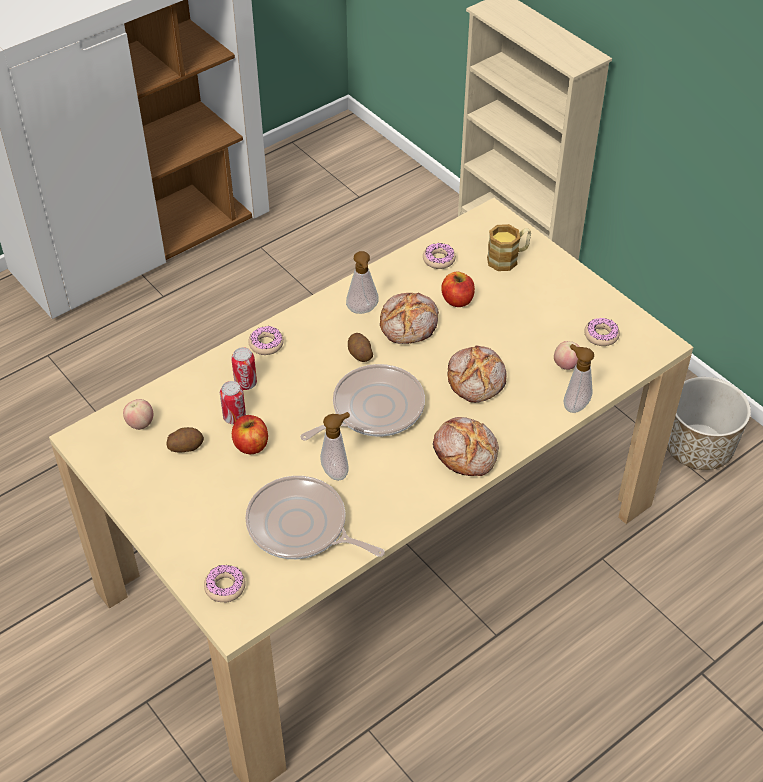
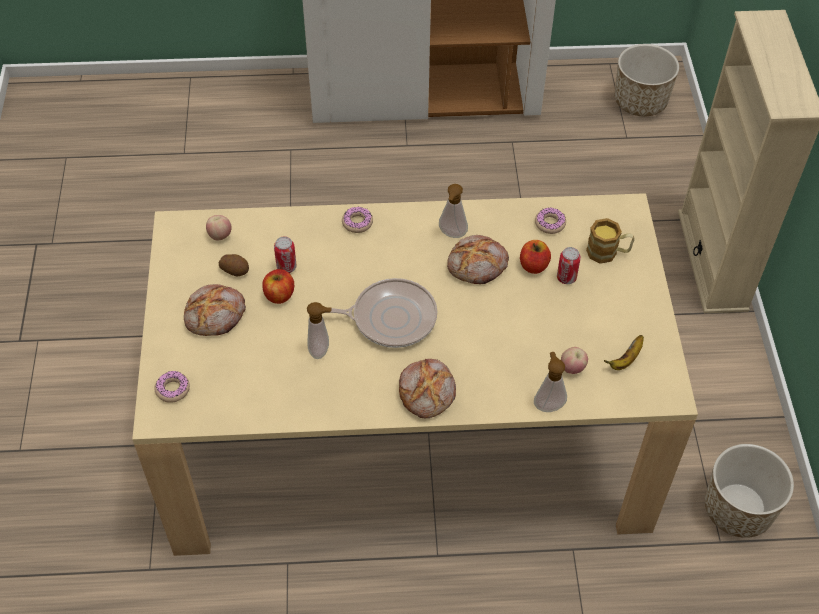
camera: 35 degrees right, 5 degrees up
can [231,347,257,390] -> can moved to [557,247,581,284]
frying pan [245,476,385,559] -> none
potato [348,333,373,362] -> none
bread [447,345,507,403] -> bread moved to [184,284,246,336]
donut [585,318,620,346] -> banana [604,335,644,370]
none -> planter [615,44,679,116]

